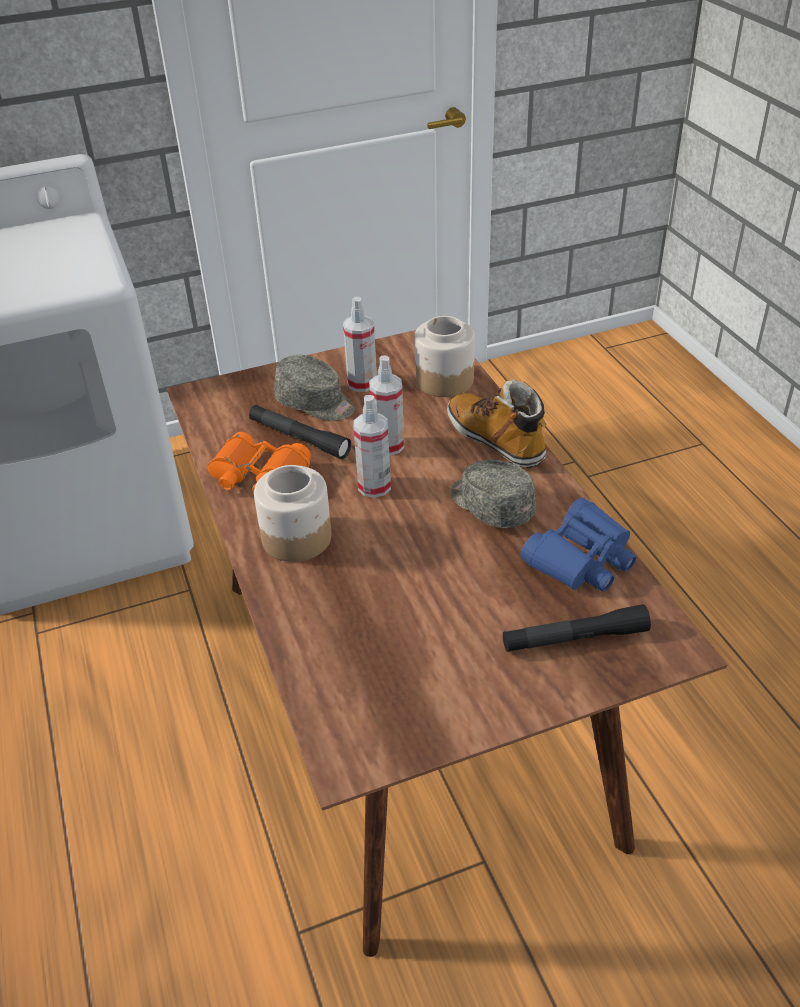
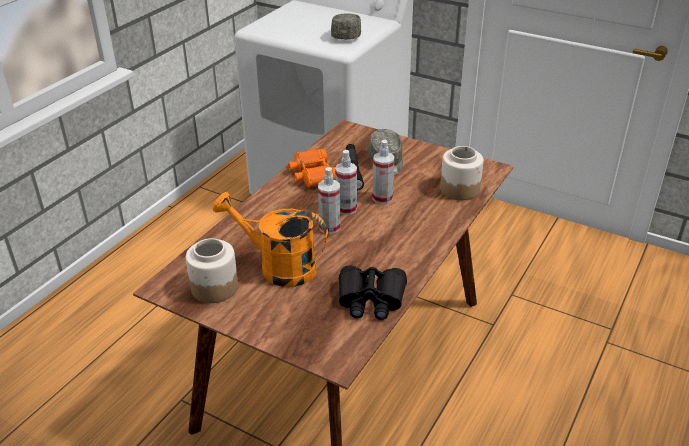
camera: 50 degrees right, 5 degrees down
jar [254,465,332,562] -> jar moved to [186,238,238,303]
spray bottle [343,297,377,392] -> spray bottle moved to [318,167,340,234]
boot [447,379,546,468] -> none
grey cap [451,460,536,528] -> grey cap moved to [331,13,361,40]
black flashlight [503,604,651,652] -> none
blue binoculars [520,498,636,592] -> black binoculars [339,265,407,320]
none -> orange watering can [213,192,329,287]

